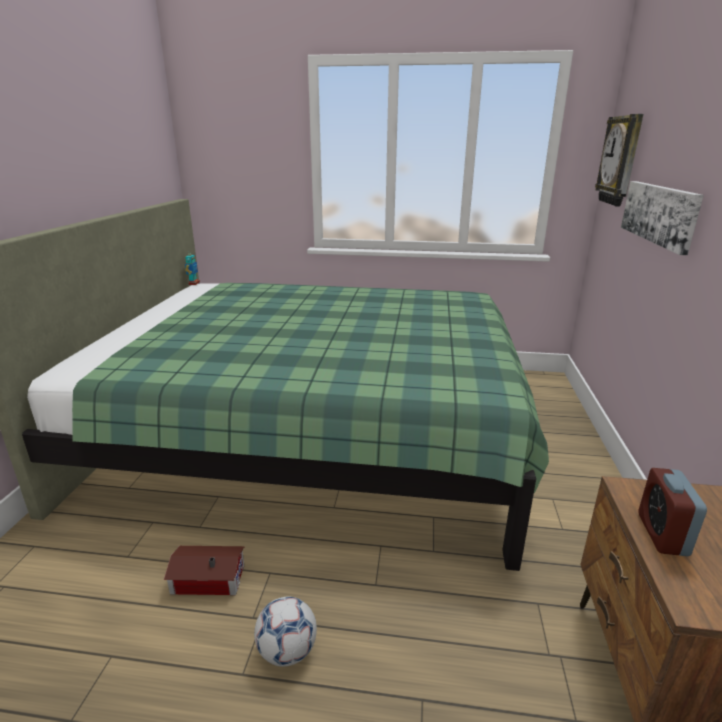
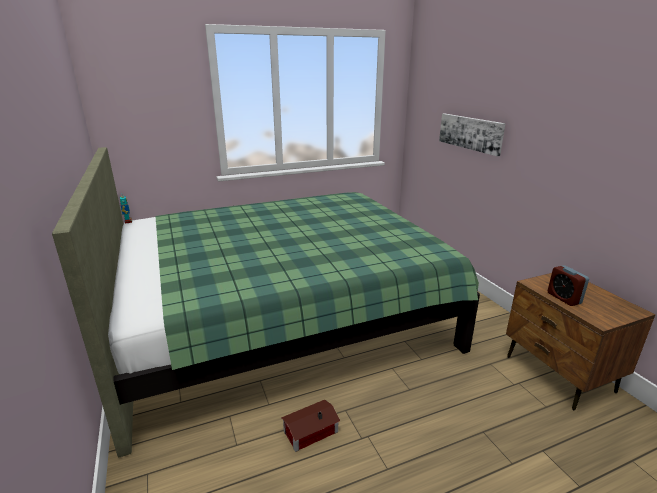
camera: 30 degrees left, 0 degrees up
football [254,597,317,667] -> none
wall clock [595,114,643,207] -> none

